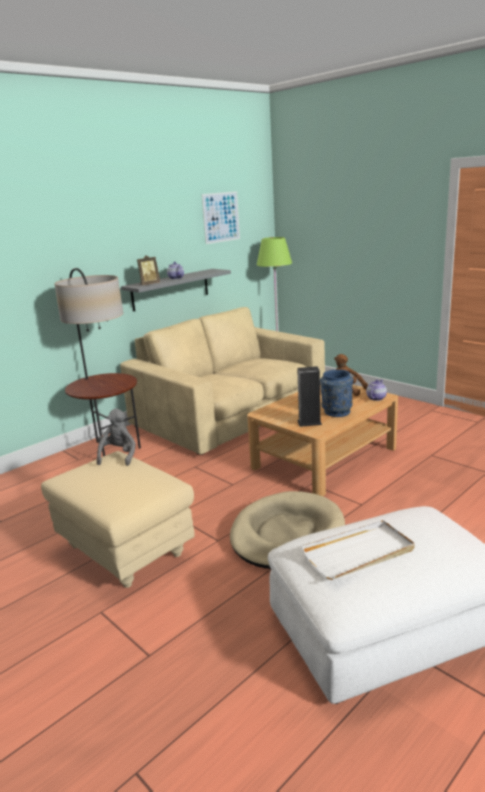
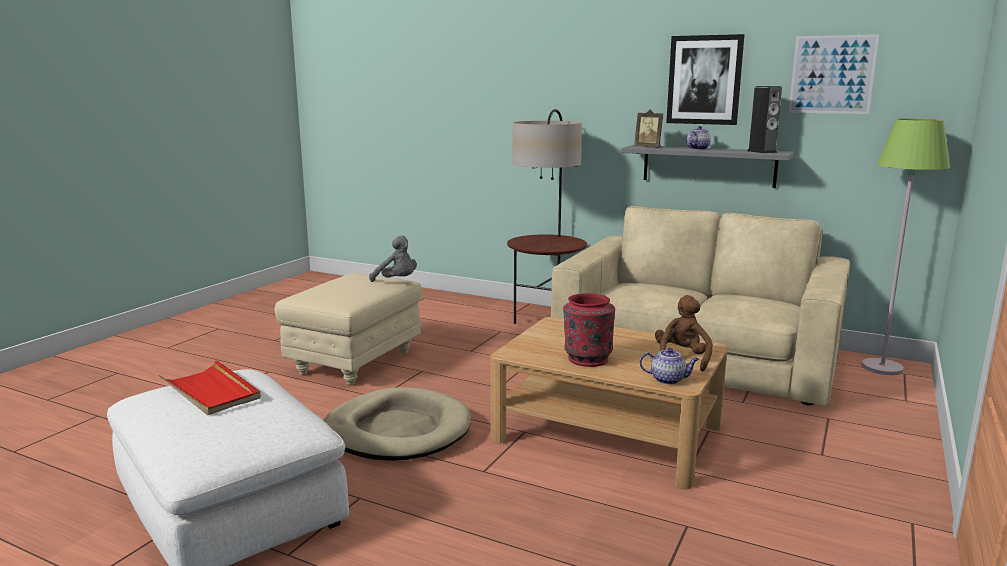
camera: 70 degrees right, 5 degrees down
grey plush toy [97,408,136,466] -> grey plush toy turned 45 degrees clockwise [369,236,417,282]
speaker [297,366,322,427] -> speaker moved to [747,86,782,153]
white tray [302,520,415,580] -> red tray [159,360,261,415]
blue vase [320,370,353,417] -> red vase [563,293,615,367]
none -> picture [666,34,744,125]

